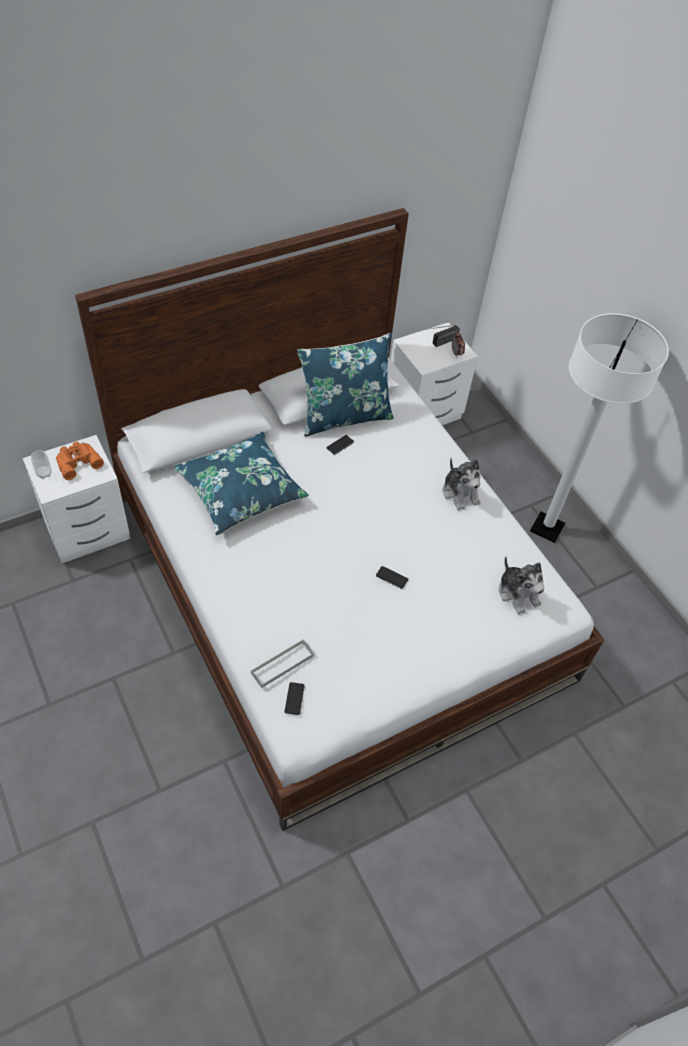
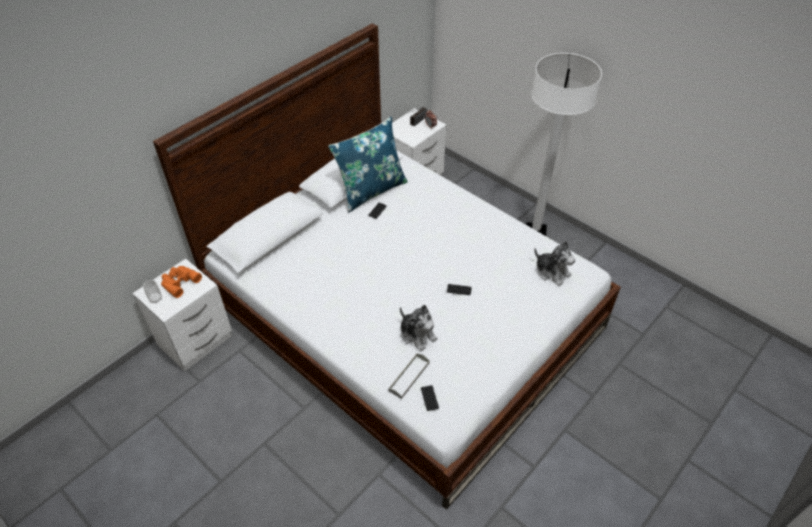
camera: 15 degrees left, 5 degrees down
blue pillow [174,432,309,535] -> none
plush toy [443,458,481,510] -> plush toy moved to [400,305,438,351]

